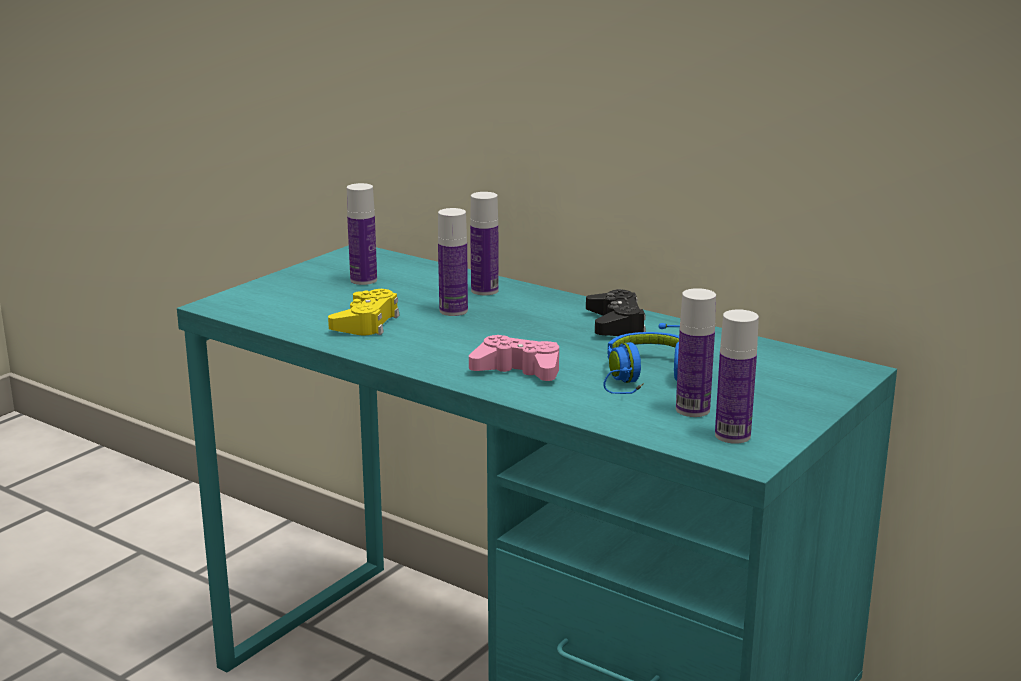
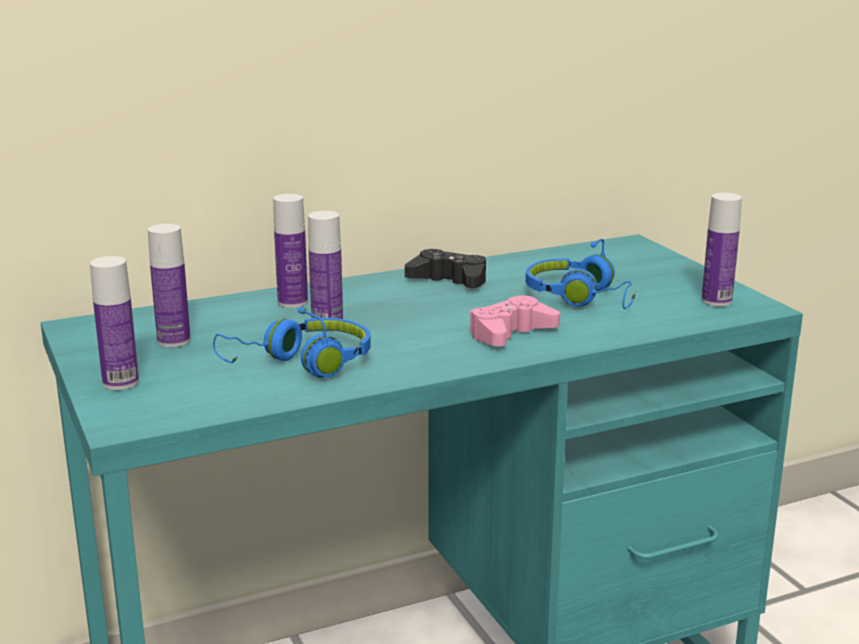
camera: 60 degrees left, 0 degrees up
yellow game controller [328,289,400,335] -> blue headphones [213,307,371,378]
bottle [676,288,716,417] -> bottle moved to [90,256,139,390]

